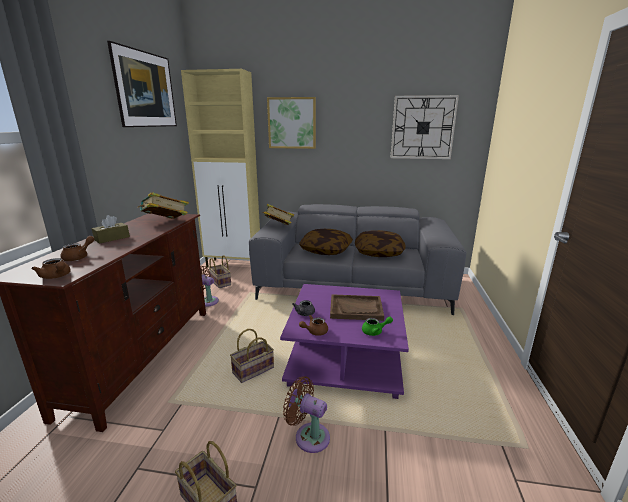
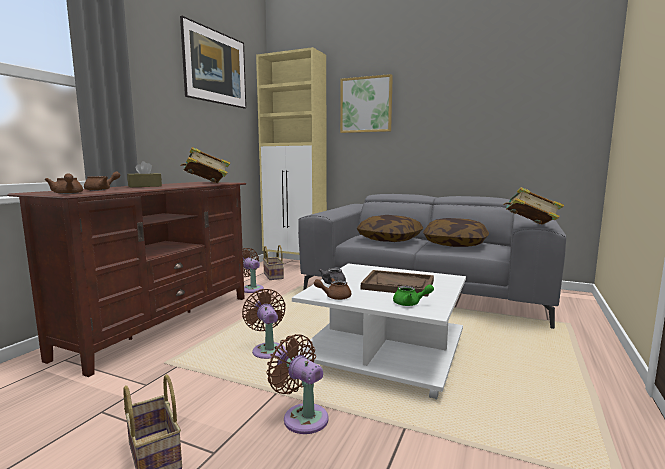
camera: 15 degrees right, 10 degrees down
basket [230,329,274,383] -> brown fan [242,289,286,359]
book [263,204,294,225] -> book moved to [503,187,564,225]
purple coffee table [280,284,409,399] -> white coffee table [292,264,466,399]
wall clock [390,95,459,159] -> none

